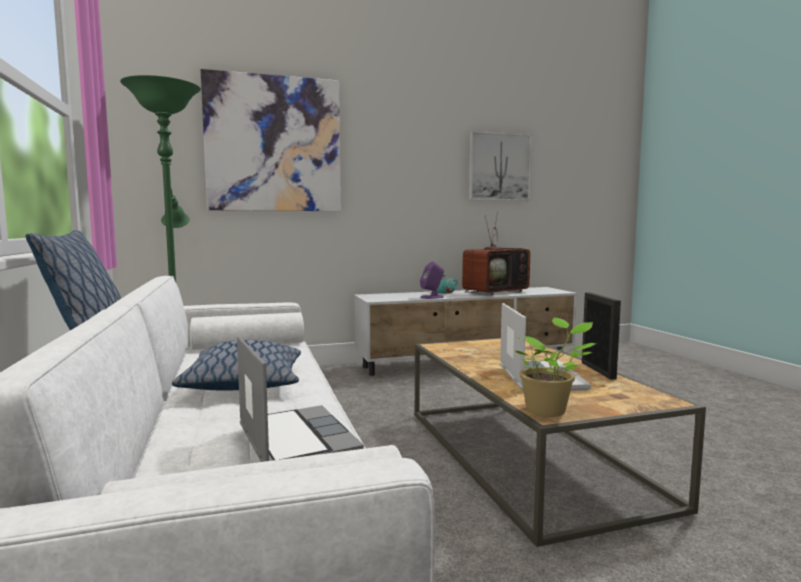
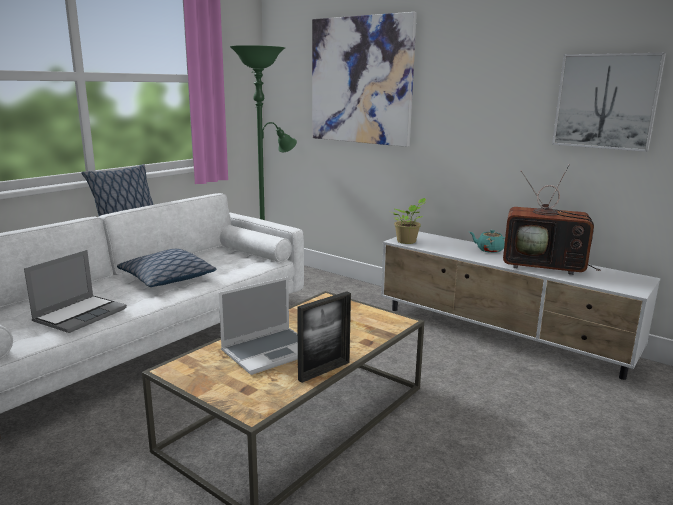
camera: 55 degrees right, 10 degrees up
purple speaker [420,261,444,299] -> none
potted plant [515,317,597,417] -> potted plant moved to [392,198,426,244]

